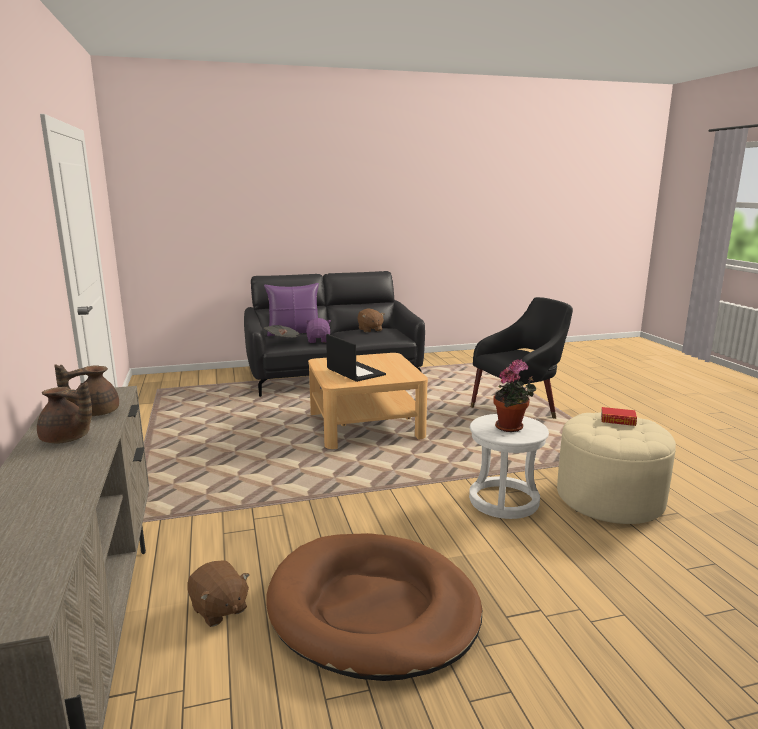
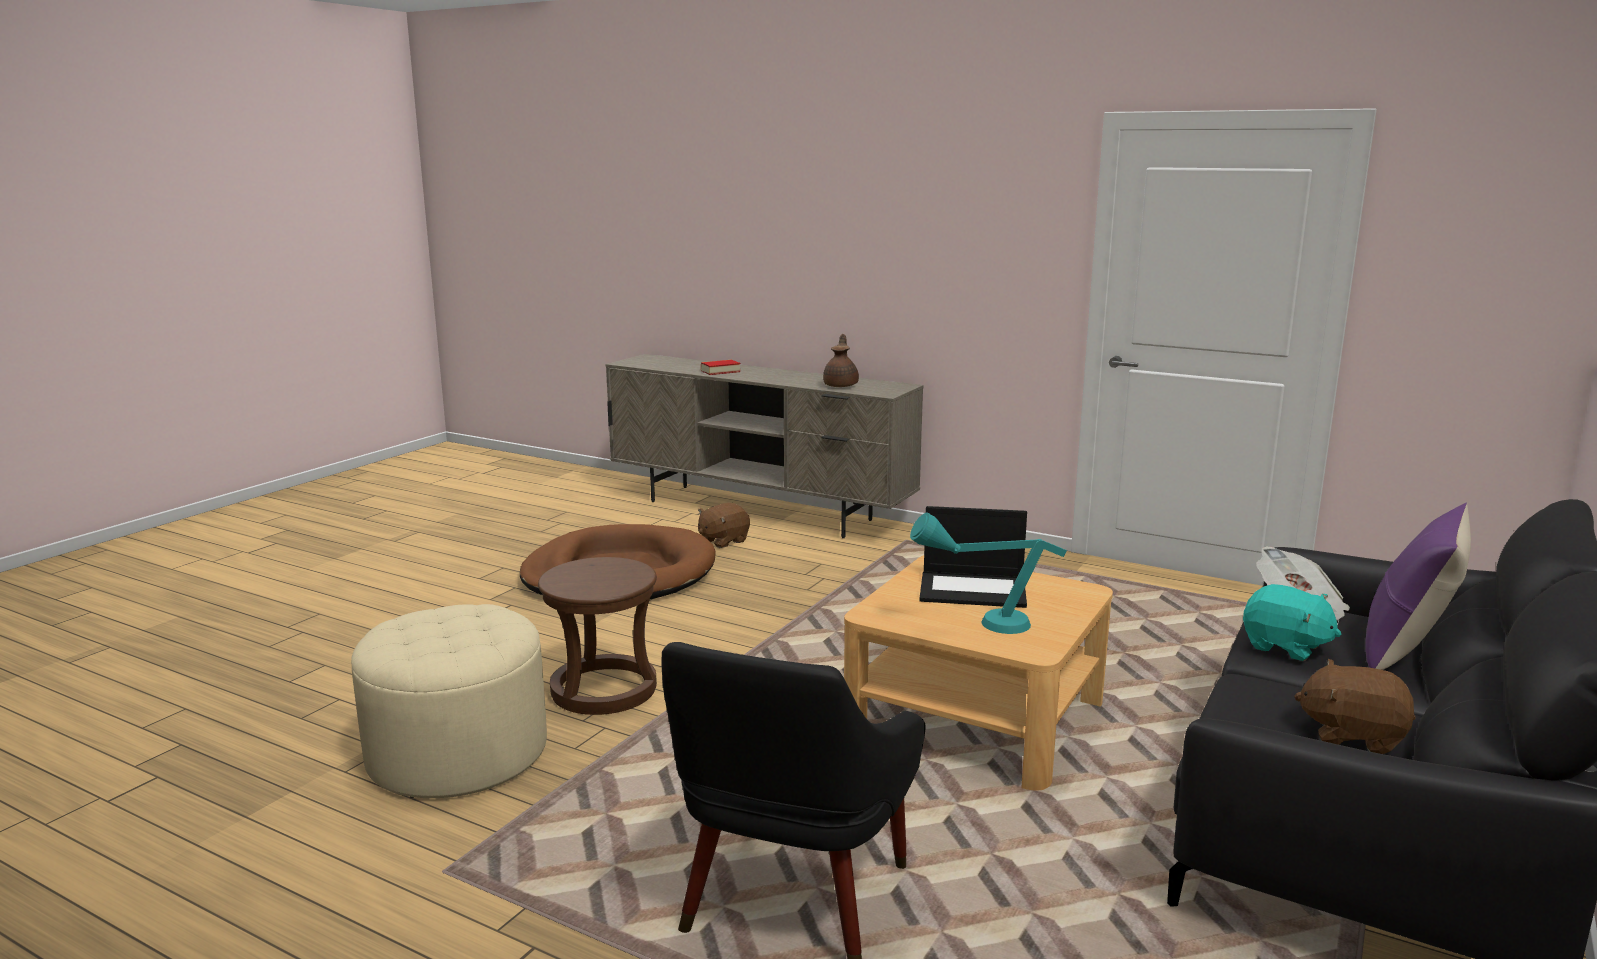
camera: 135 degrees right, 0 degrees up
brown teapot [37,382,92,443] -> none
brown plush toy [187,560,250,627] -> brown plush toy turned 45 degrees counterclockwise [698,503,750,548]
purple plush toy [305,318,331,343] -> turquoise plush toy [1243,584,1342,661]
white stool [469,414,549,519] -> brown stool [538,557,657,715]
potted plant [493,359,536,432] -> none
book [601,407,637,426] -> book moved to [701,360,741,375]
none -> turquoise table lamp [910,512,1067,634]

